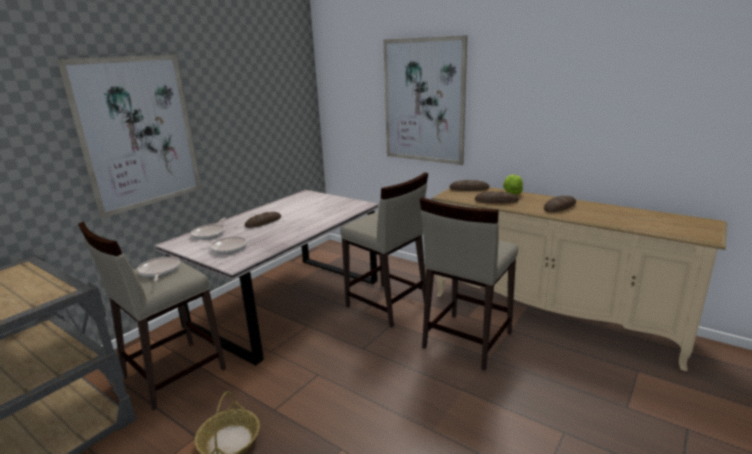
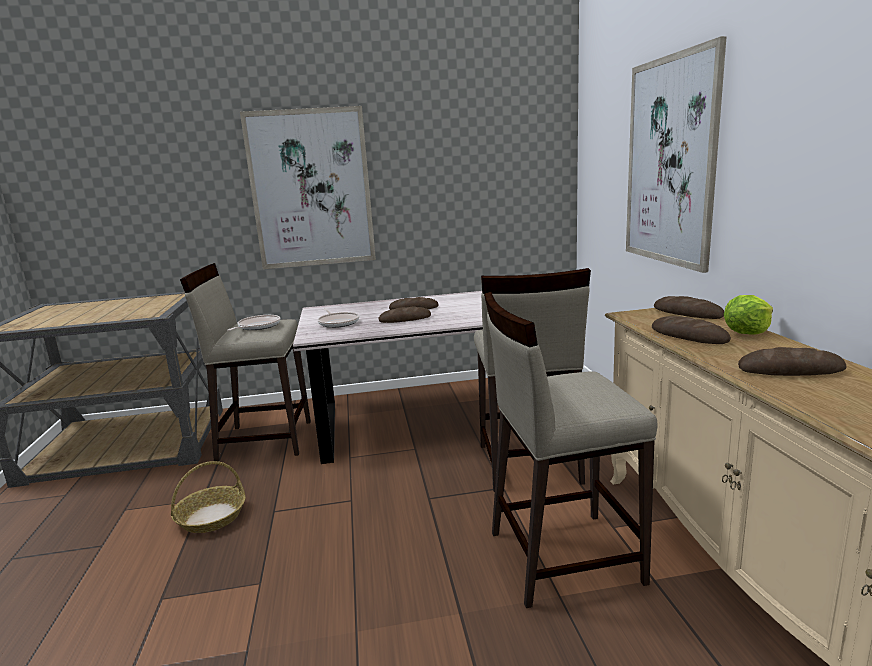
camera: 45 degrees right, 5 degrees down
frying pan [190,217,225,240] -> none
none -> bread [379,307,431,323]

